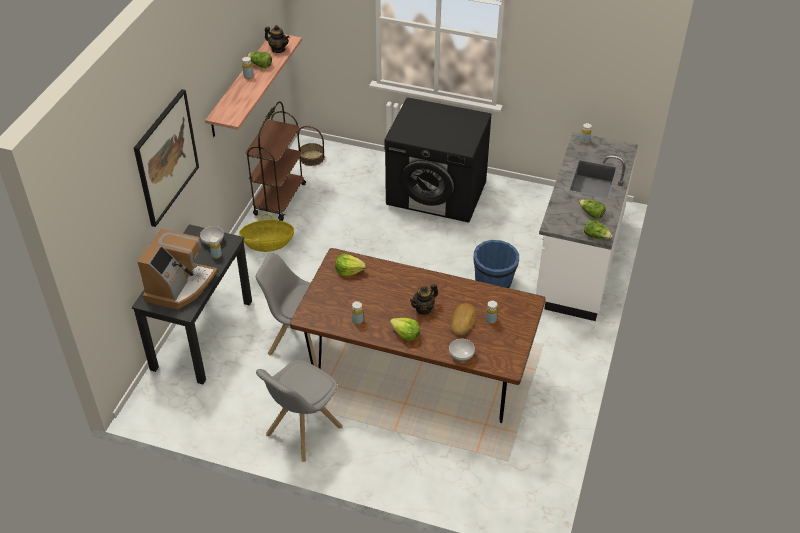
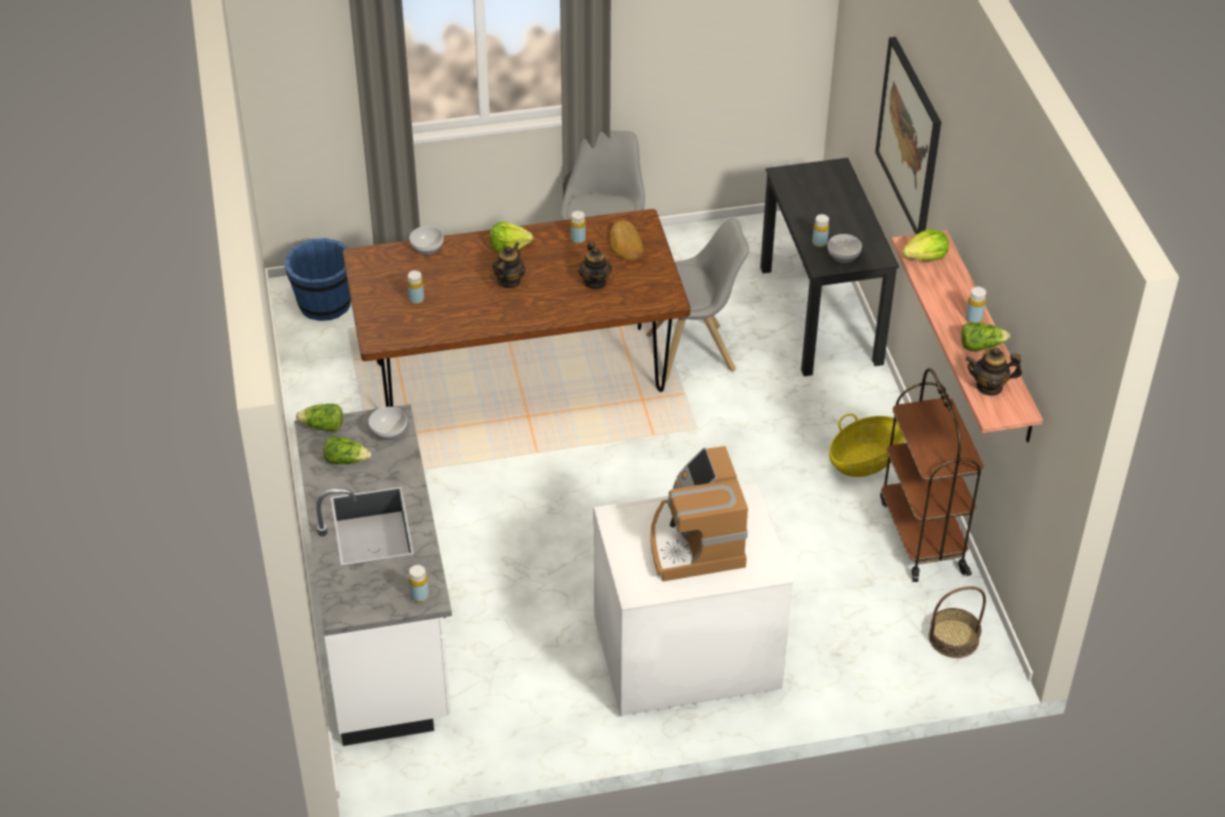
camera: 150 degrees right, 0 degrees up
coffee machine [137,229,218,310] -> coffee machine moved to [650,446,748,582]
lettuce [335,254,366,276] -> lettuce moved to [902,229,949,261]
black washing machine [384,97,491,223] -> white washing machine [593,482,793,716]
bread [450,303,476,335] -> bread moved to [610,220,644,261]
blue bucket [473,240,519,288] -> blue bucket moved to [285,238,351,321]
none -> bowl [369,407,407,440]
none -> teapot [578,242,612,289]

